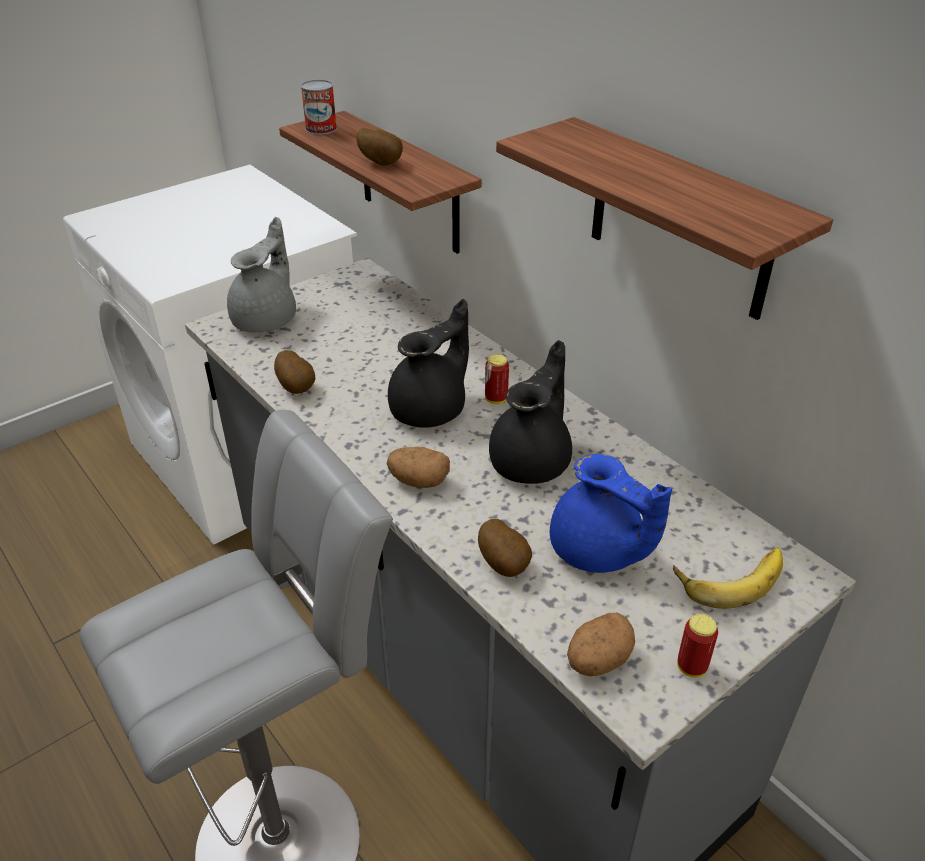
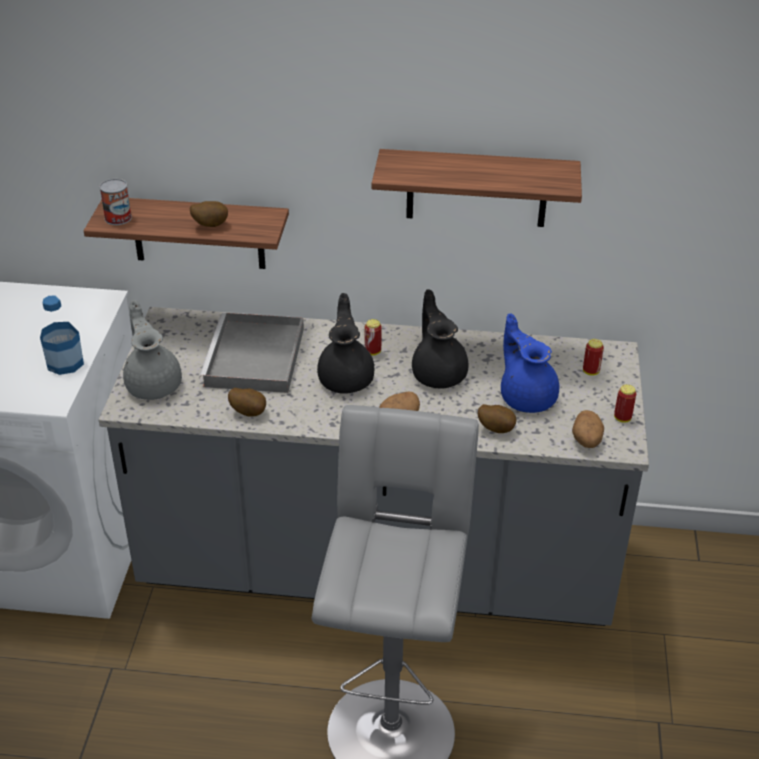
camera: 45 degrees left, 0 degrees up
blue teapot [550,454,672,573] -> blue teapot turned 120 degrees counterclockwise [501,313,559,413]
banana [673,548,783,609] -> can [583,339,604,376]
none -> bottle [40,295,84,375]
none -> grey tray [199,313,304,393]

